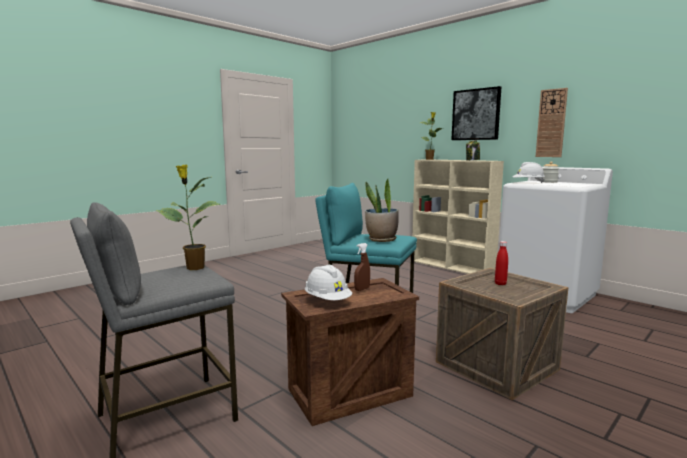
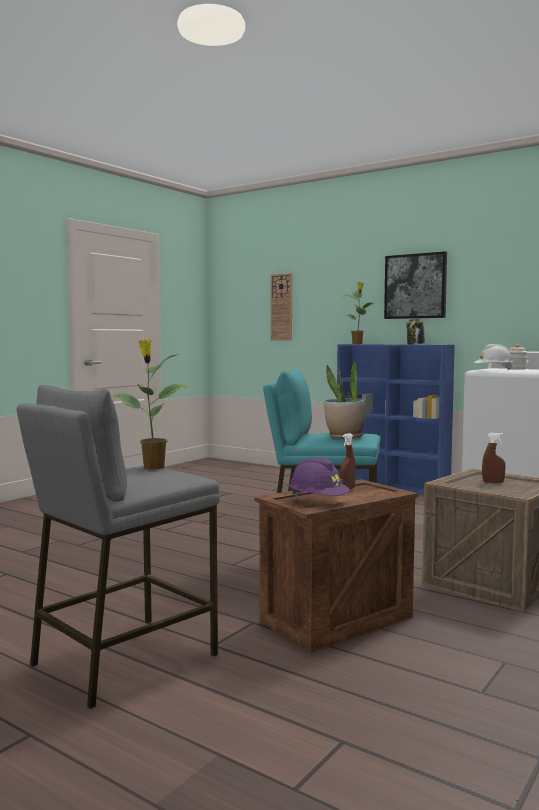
camera: 10 degrees left, 5 degrees down
white hard hat [305,265,352,300] -> purple hard hat [289,457,350,497]
beige bookcase [412,160,504,274] -> blue bookcase [337,344,455,494]
red bottle [495,241,508,285] -> brown spray bottle [482,433,506,483]
wall clock [536,88,568,157] -> wall clock moved to [271,273,292,341]

